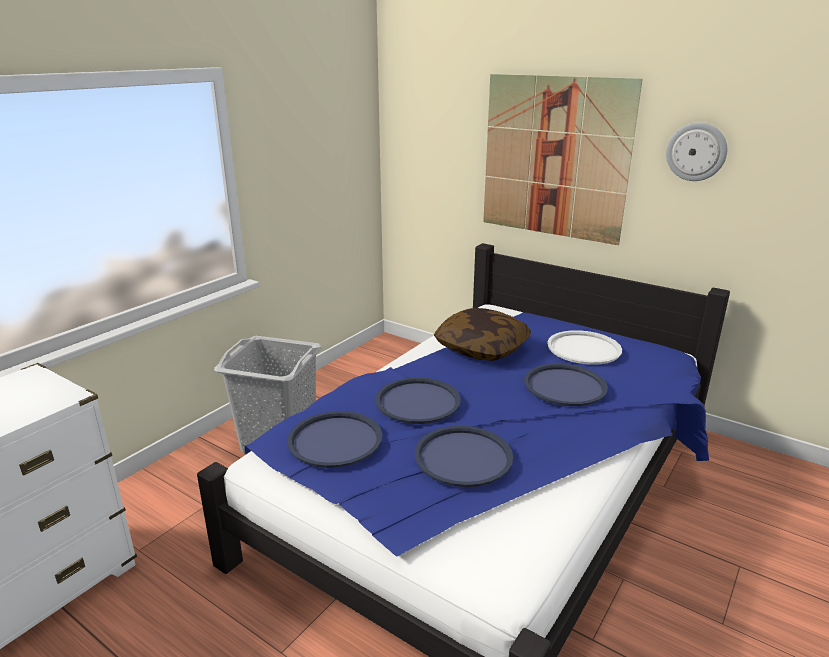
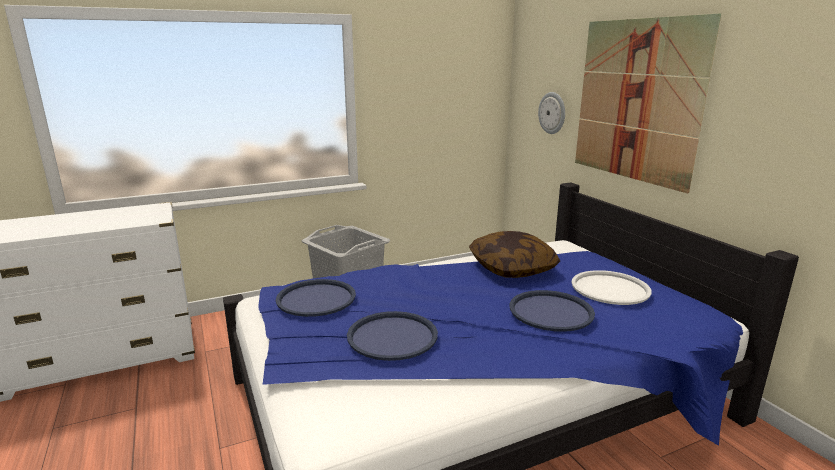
camera: 30 degrees right, 5 degrees down
blue tray [376,377,461,424] -> none
wall clock [666,122,727,181] -> wall clock moved to [538,92,565,134]

